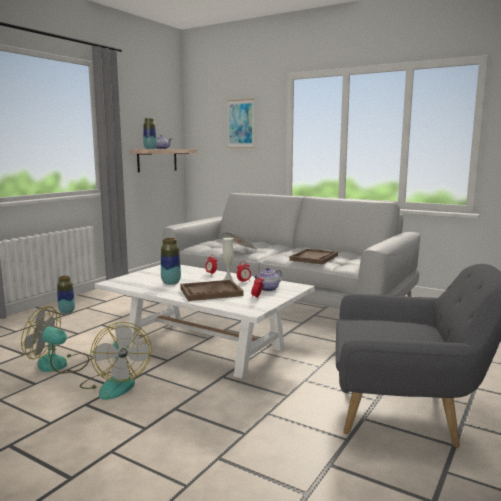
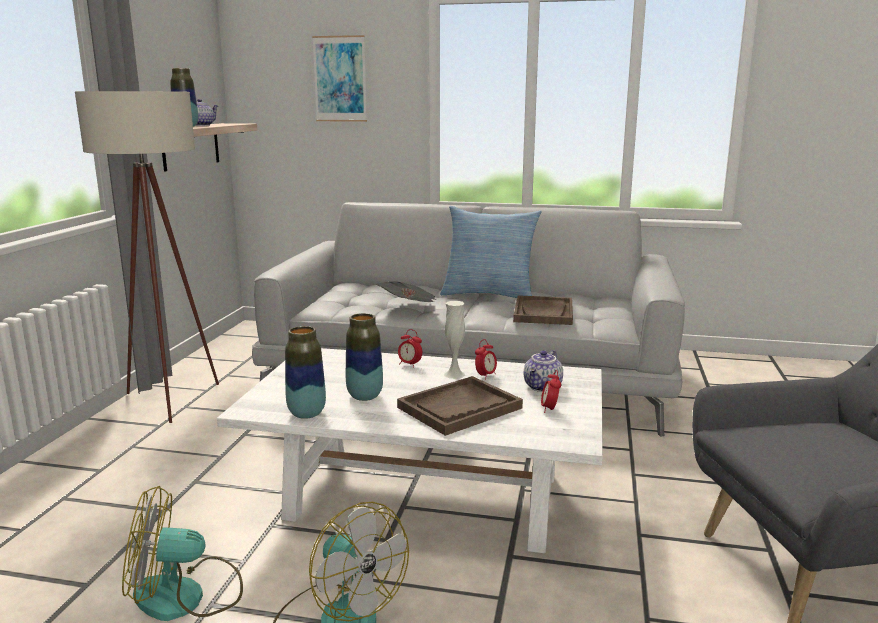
camera: 20 degrees left, 5 degrees up
vase [57,276,75,314] -> vase moved to [285,326,326,419]
none -> beige floor lamp [75,91,219,423]
none -> pillow [440,206,542,298]

